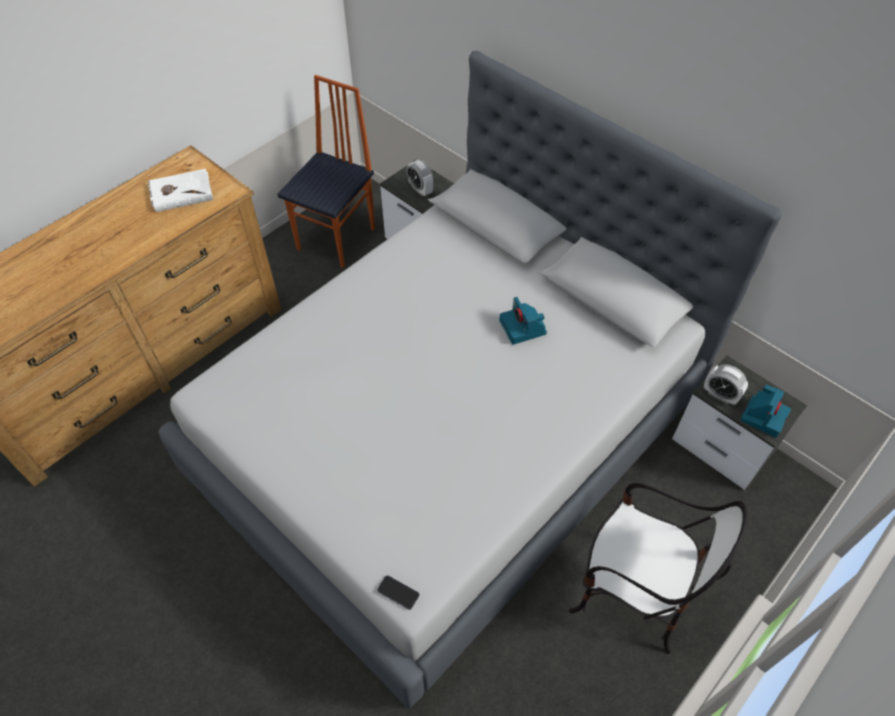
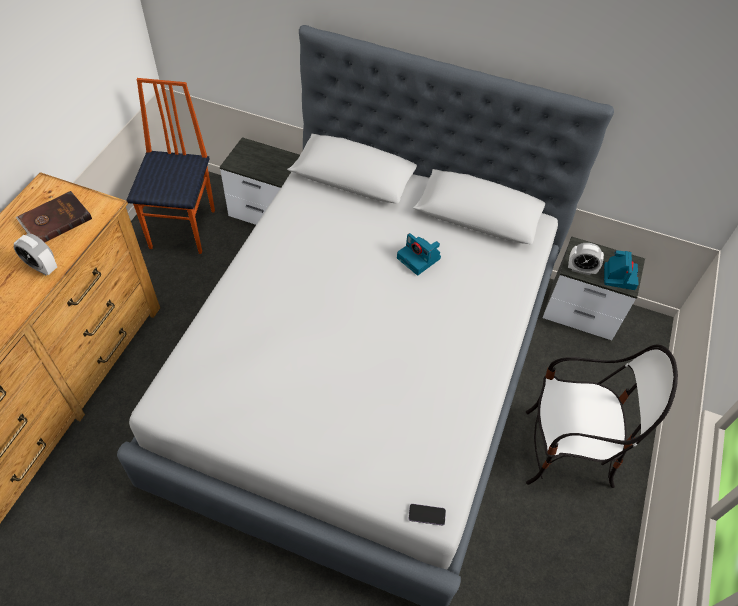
camera: 25 degrees left, 0 degrees up
white book [148,169,213,212] -> brown book [16,191,92,242]
alarm clock [407,160,434,197] -> alarm clock moved to [14,233,57,275]

